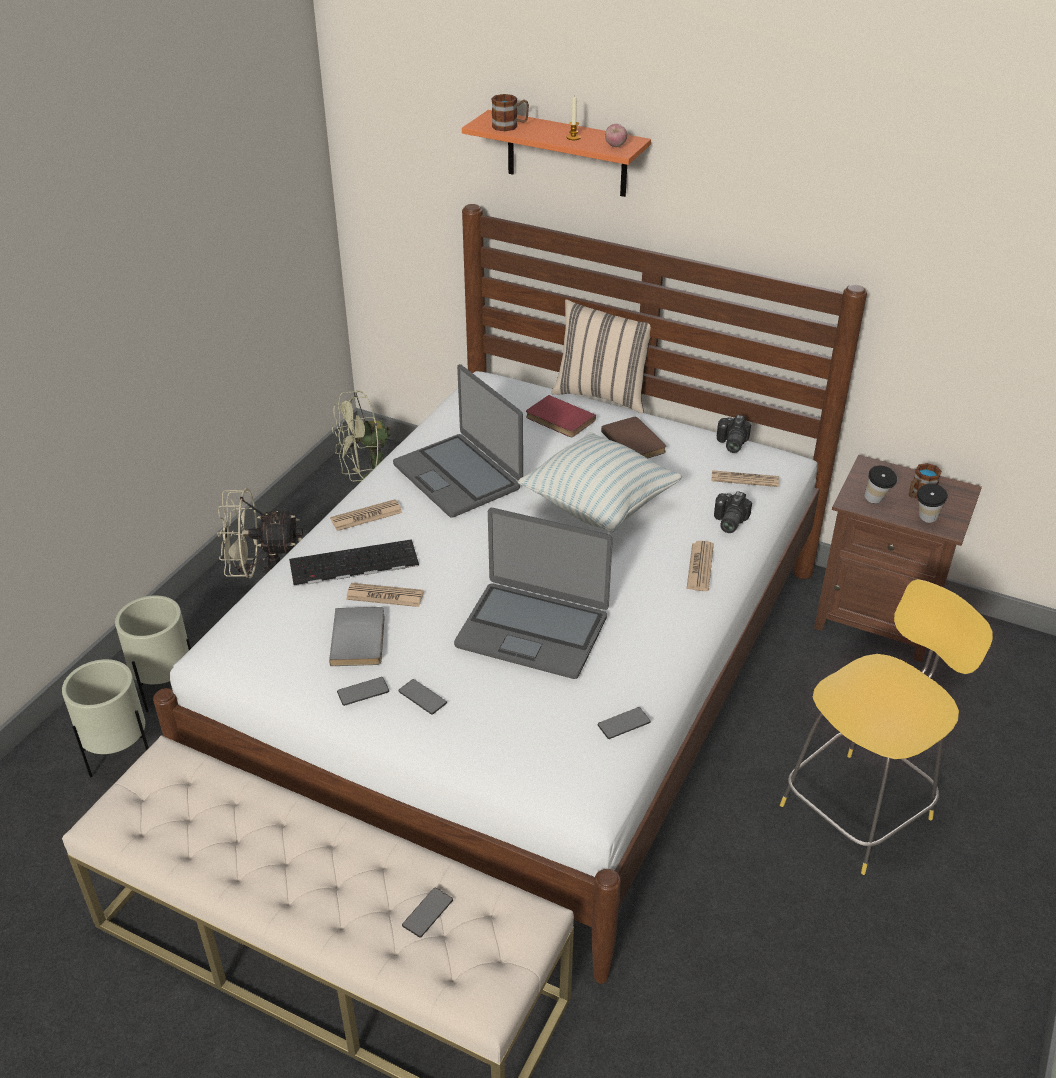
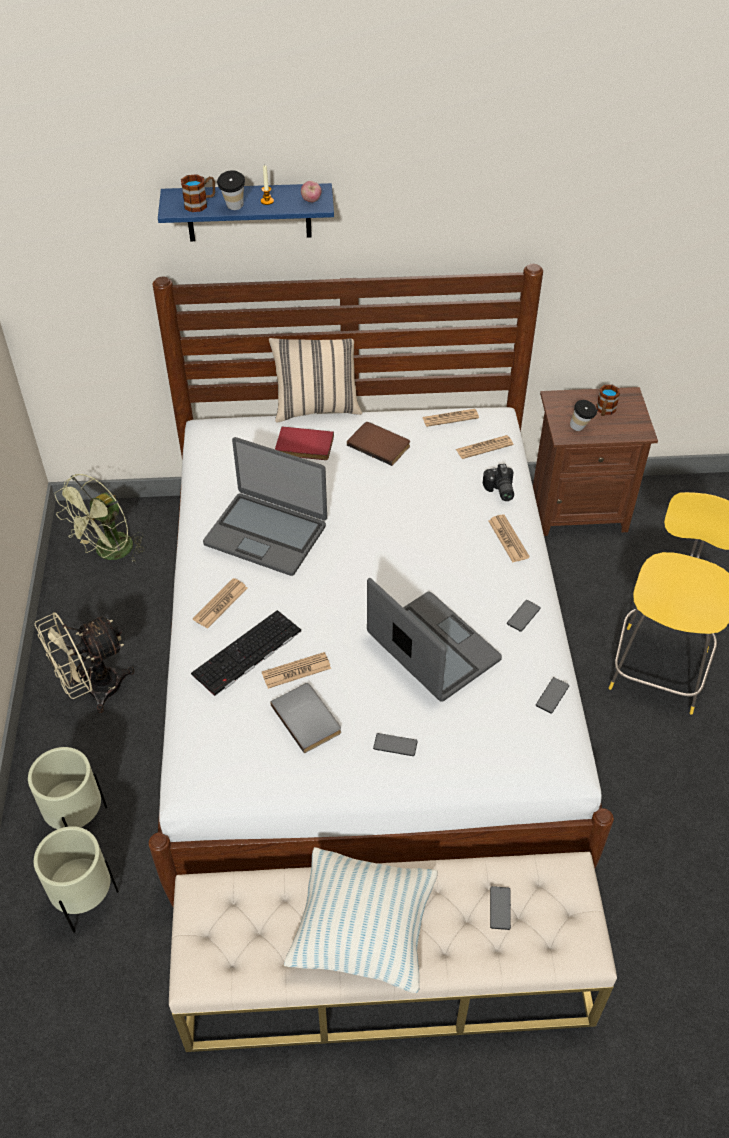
camera: 30 degrees left, 10 degrees up
phone [337,677,389,706] -> phone moved to [507,600,541,632]
laptop [454,508,613,679] -> laptop turned 120 degrees counterclockwise [367,578,502,702]
orange shelf [462,110,651,197] -> blue shelf [158,183,334,241]
pillow [518,432,682,533] -> pillow moved to [284,847,438,993]
camera [717,415,751,453] -> newspaper [422,409,479,427]
cup [917,484,948,523] -> cup moved to [217,170,245,210]

